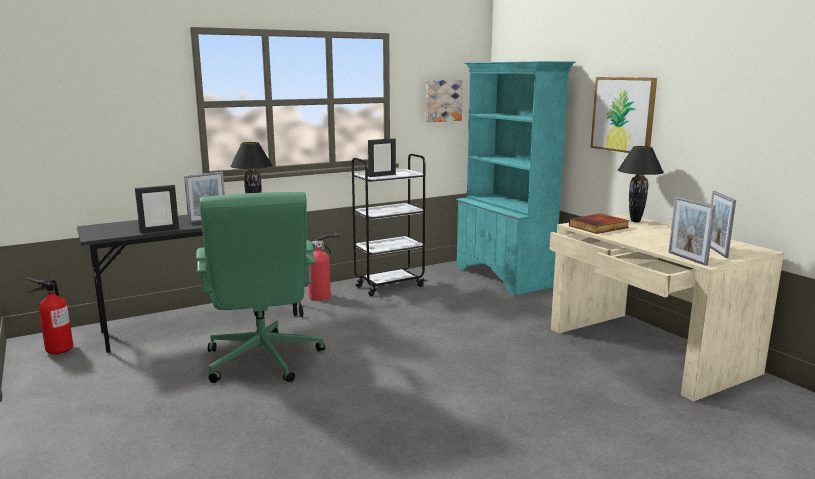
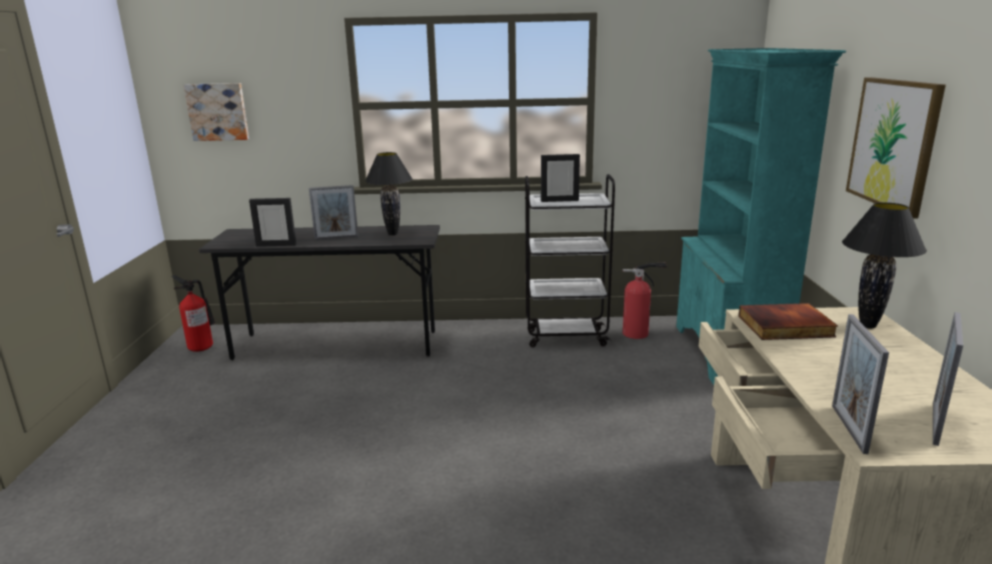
camera: 30 degrees right, 5 degrees up
green office chair [196,192,325,383] -> none
fire extinguisher [309,233,340,301] -> fire extinguisher moved to [623,263,667,339]
picture [426,80,463,122] -> picture moved to [183,83,249,141]

